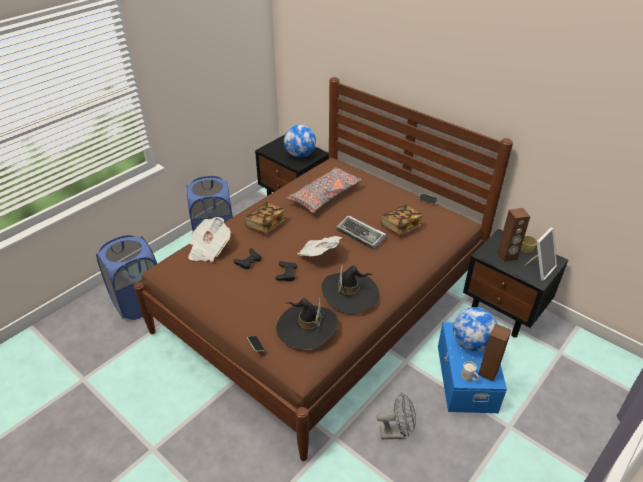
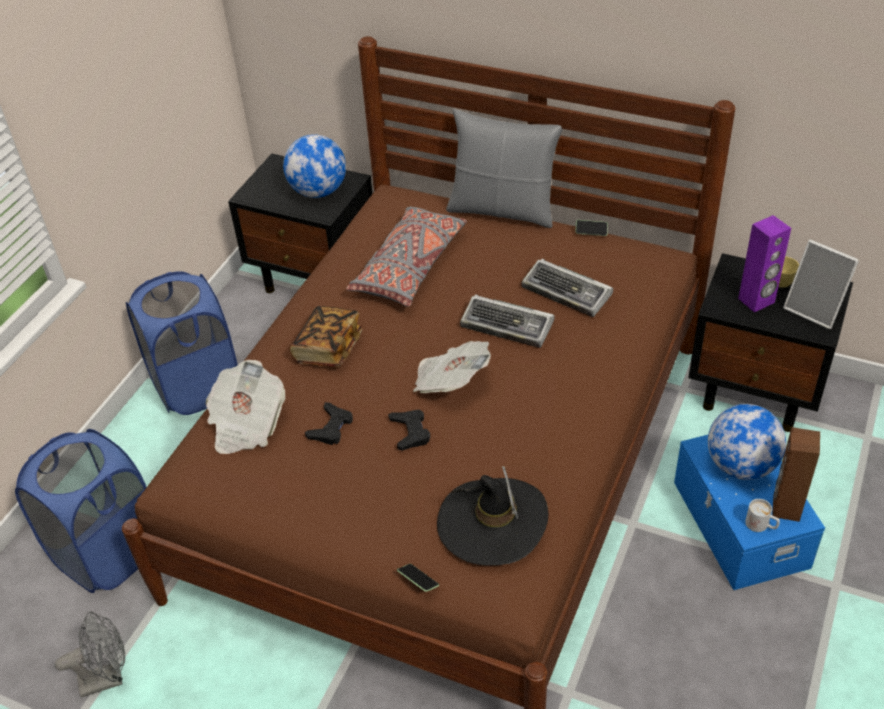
camera: 15 degrees left, 5 degrees up
black hat [322,265,380,315] -> none
grey fan [376,392,416,439] -> grey fan moved to [55,612,125,698]
book [381,205,423,235] -> keyboard [521,259,613,317]
brown speaker [497,208,530,262] -> purple speaker [738,215,791,312]
picture frame [524,227,557,281] -> picture frame turned 105 degrees clockwise [783,239,859,329]
none -> grey pillow [446,109,563,228]

